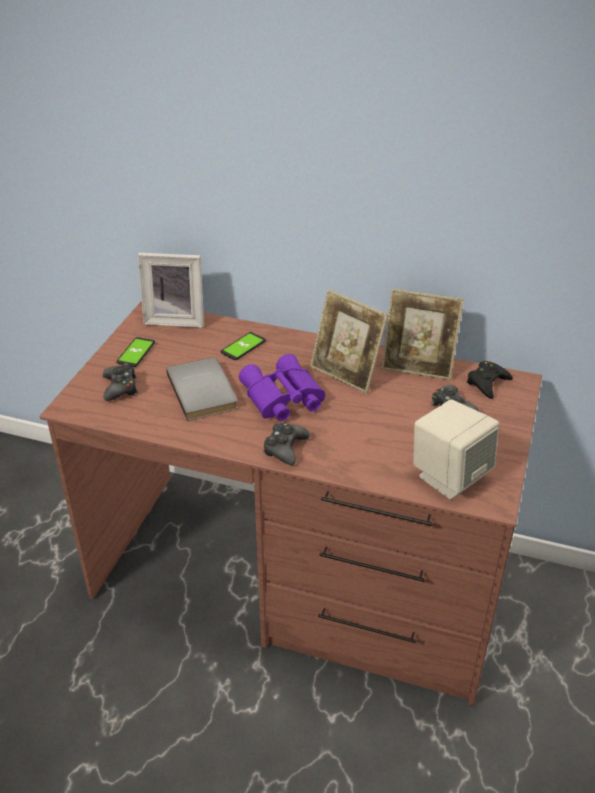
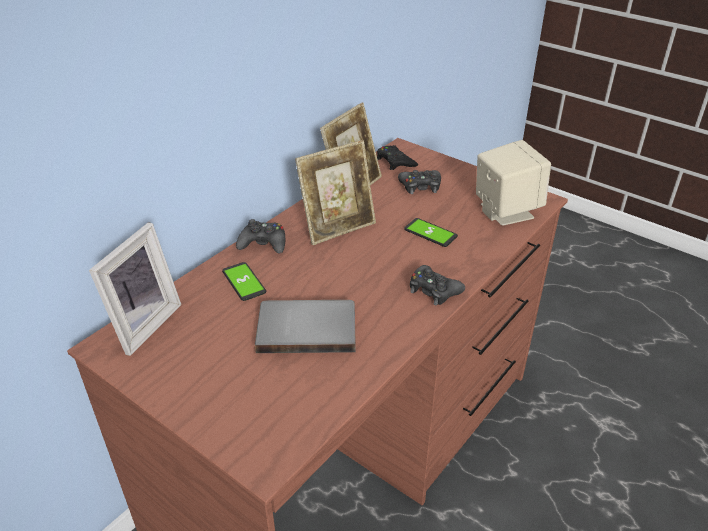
camera: 70 degrees left, 0 degrees up
black game controller [102,362,138,401] -> black game controller moved to [236,219,285,253]
phone [116,337,155,367] -> phone moved to [404,218,458,247]
purple binoculars [239,354,325,421] -> none

